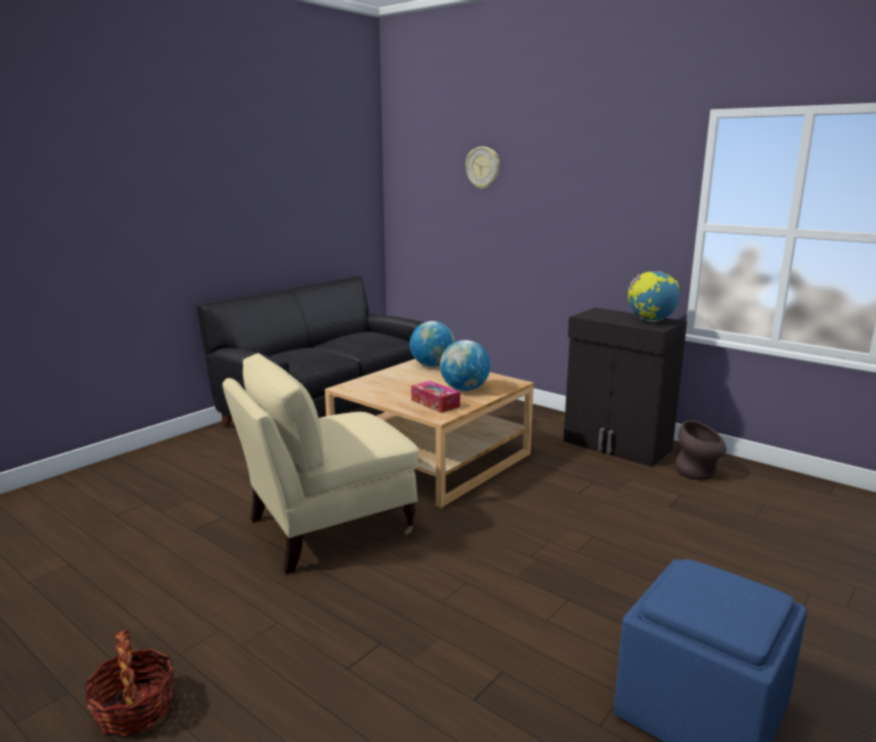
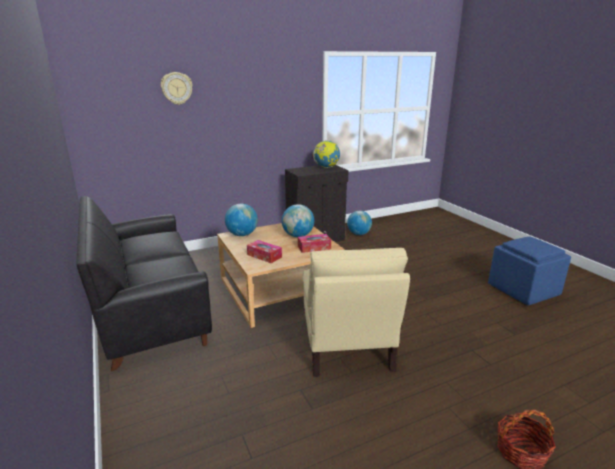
camera: 65 degrees left, 5 degrees up
brown vase [675,420,727,480] -> globe [347,211,372,235]
none -> tissue box [247,240,282,263]

